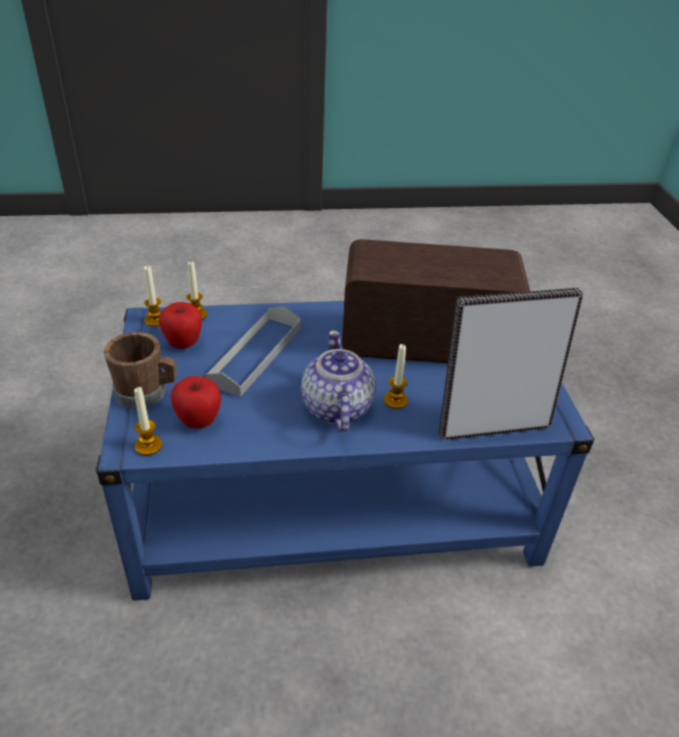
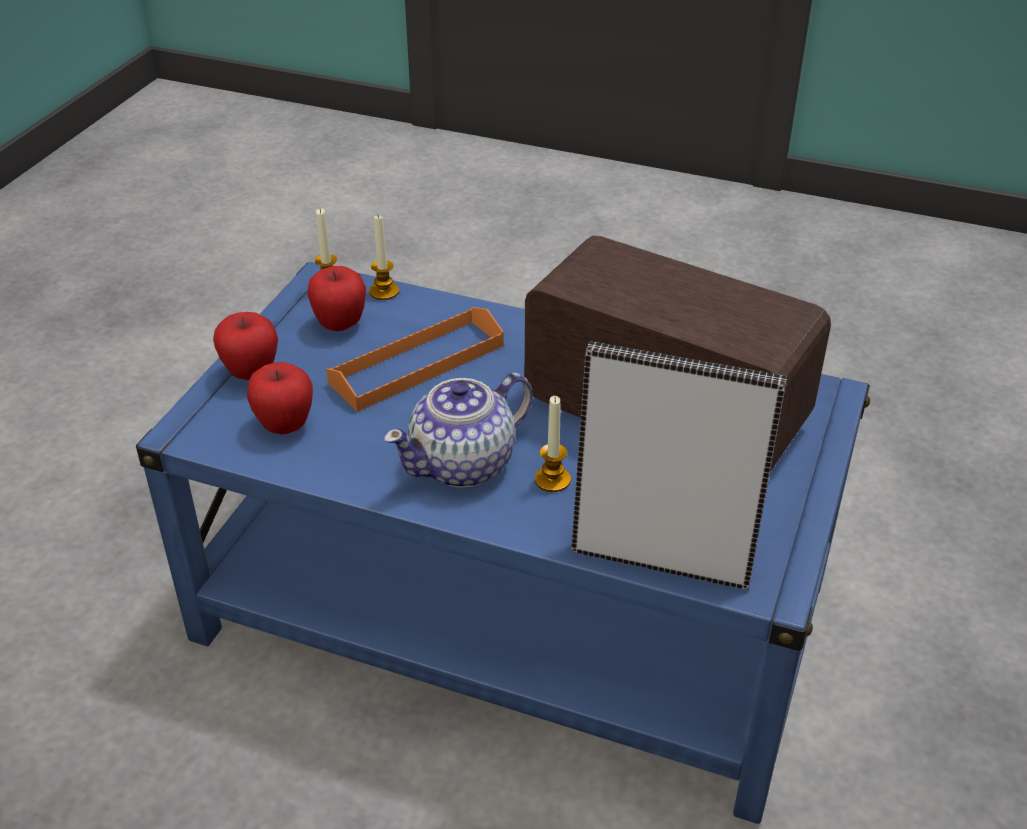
camera: 30 degrees right, 0 degrees up
brown mug [104,332,177,409] -> apple [213,312,278,380]
candle [134,387,162,455] -> none
grey tray [205,306,301,397] -> orange tray [326,307,504,412]
teapot [301,330,375,433] -> teapot turned 150 degrees counterclockwise [384,373,533,488]

